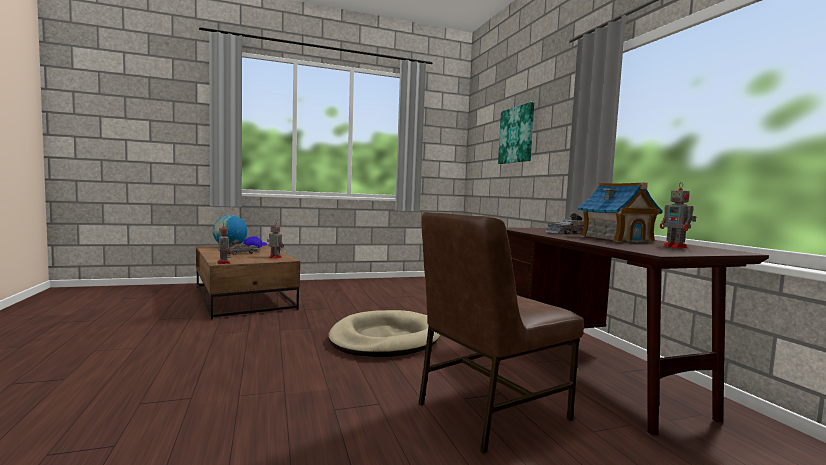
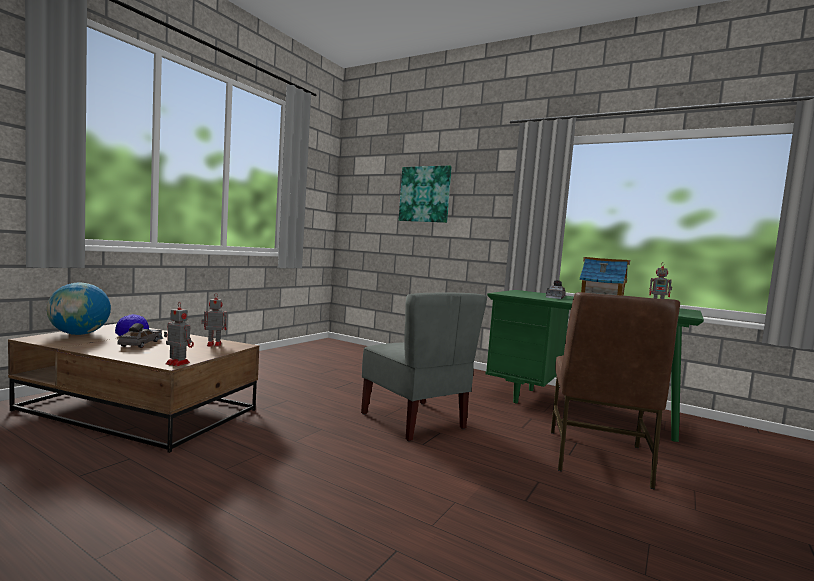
camera: 40 degrees left, 0 degrees up
beige dog bed [328,310,440,357] -> grey chair [361,293,487,442]
brown desk [506,228,769,435] -> green desk [485,290,704,442]

